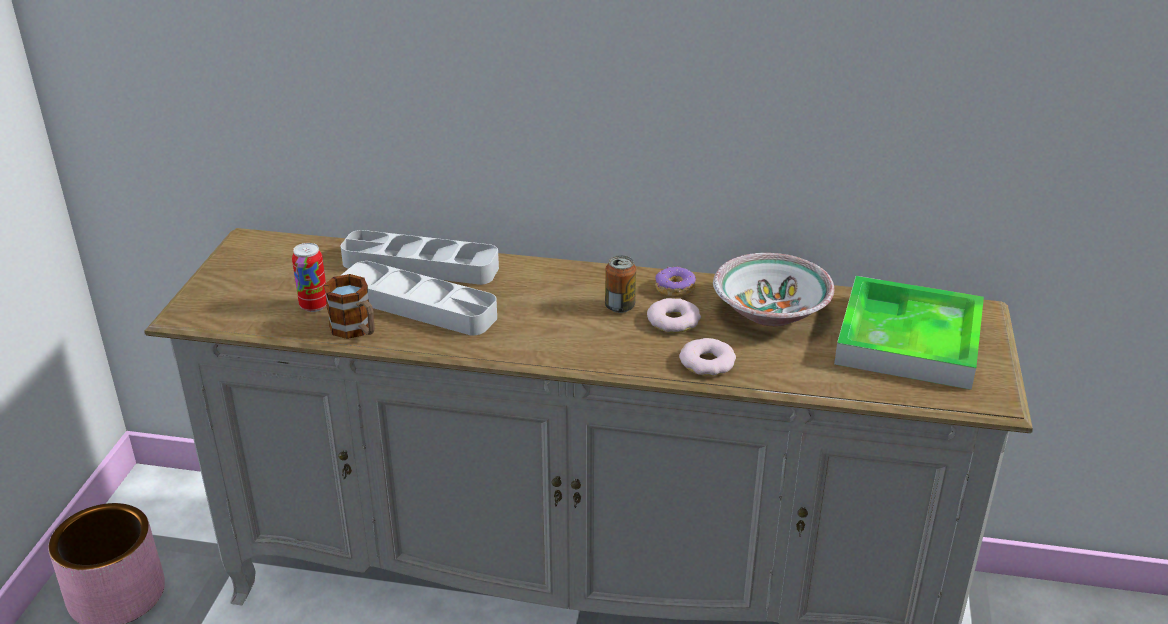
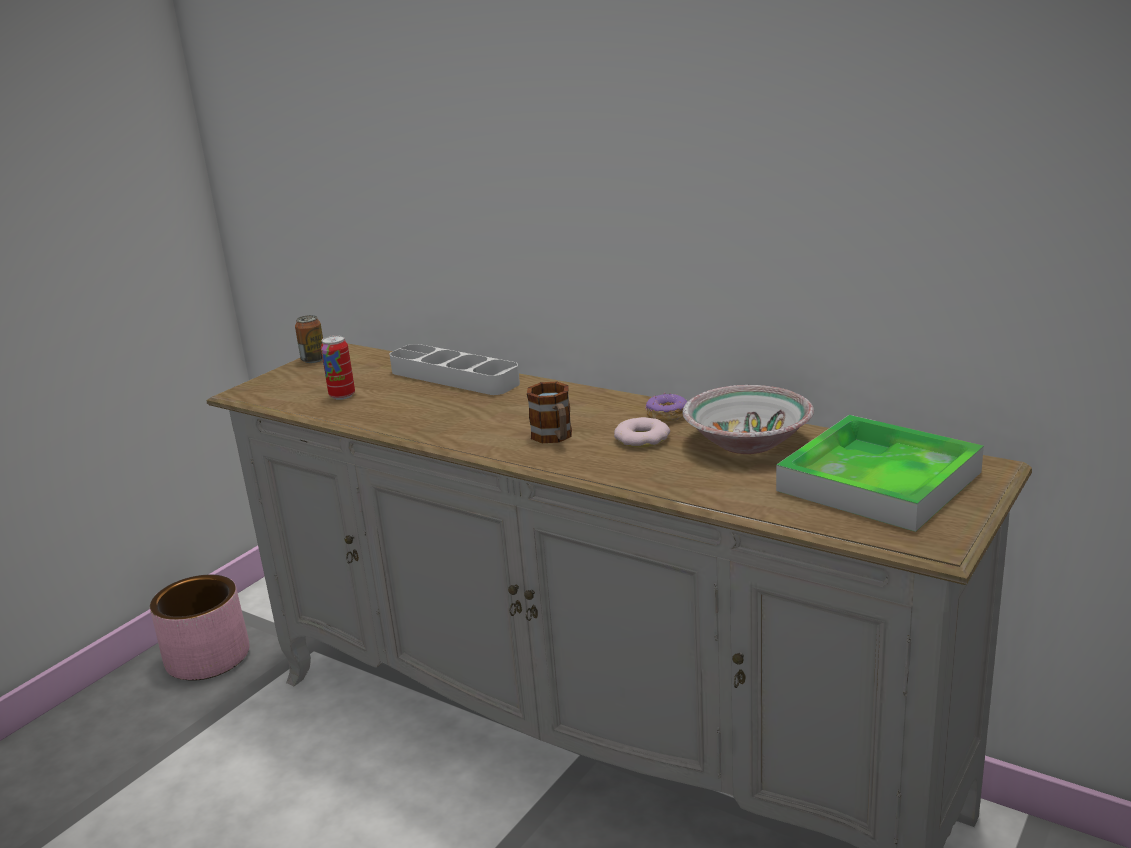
camera: 25 degrees right, 10 degrees down
mug [324,274,375,339] -> mug moved to [527,382,572,443]
grey tray [341,261,497,336] -> none
can [605,255,636,313] -> can moved to [295,315,323,363]
donut [679,338,736,376] -> none

